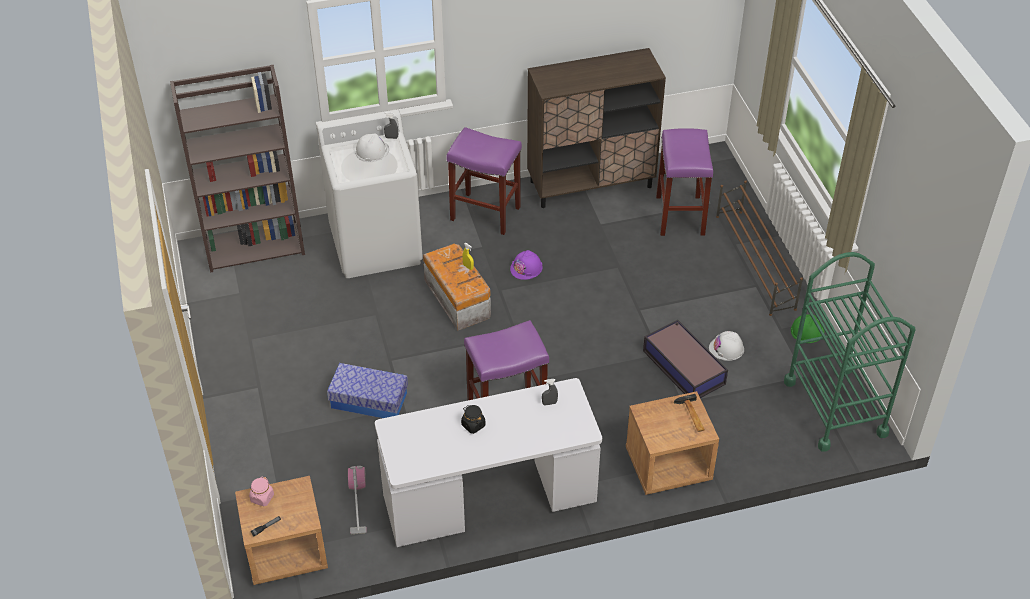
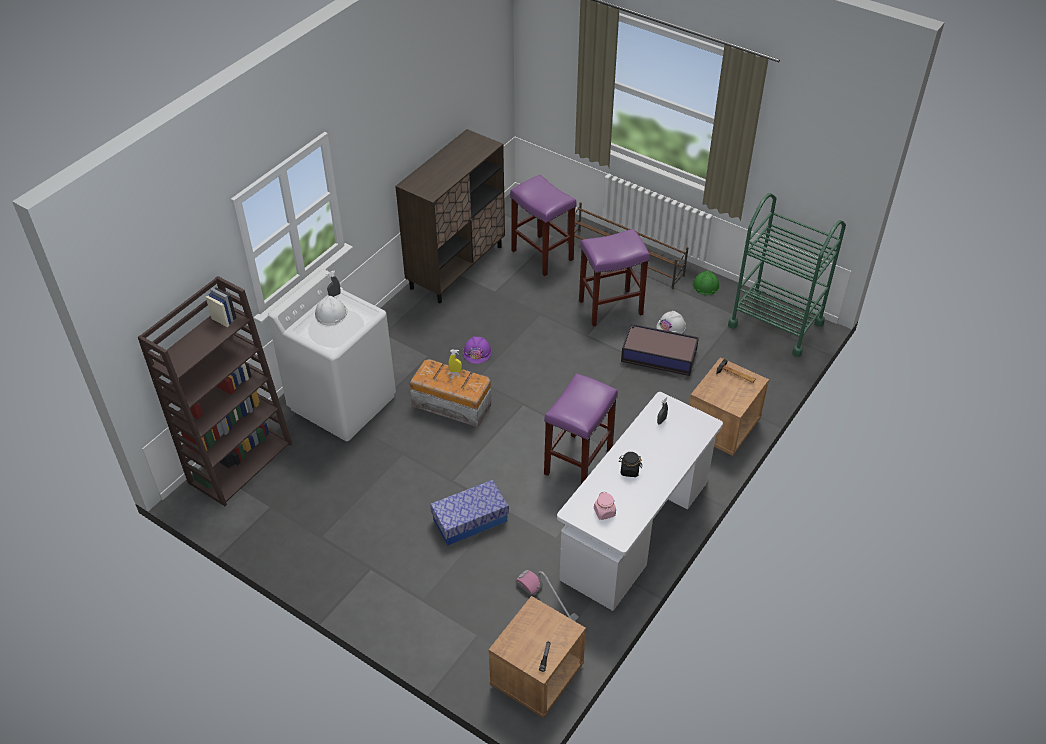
camera: 40 degrees left, 0 degrees up
pink jar [249,477,274,506] -> pink jar moved to [594,492,616,520]
purple stool [446,127,522,235] -> purple stool moved to [579,228,650,327]

